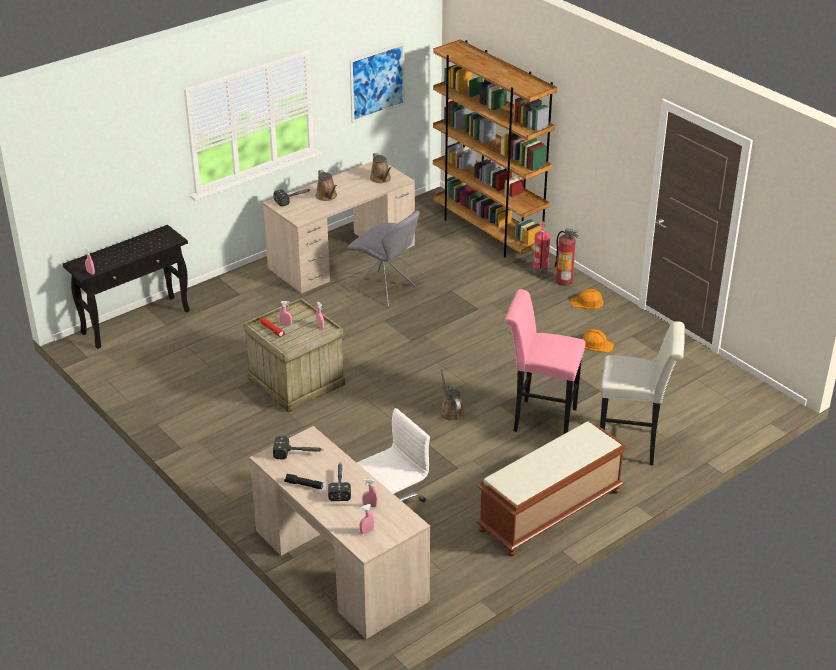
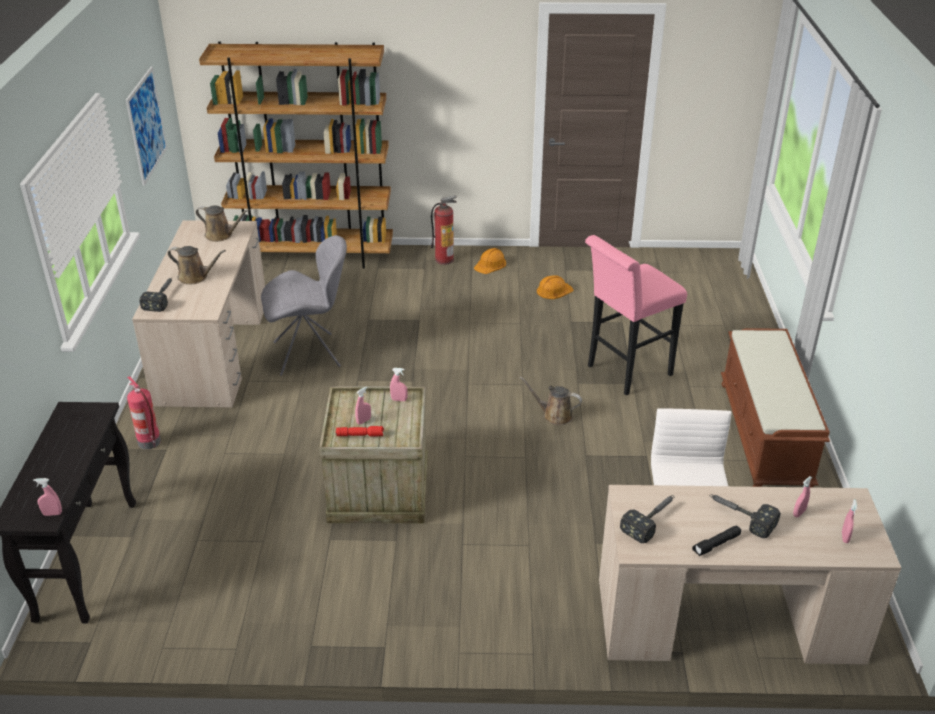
camera: 50 degrees left, 0 degrees up
fire extinguisher [533,221,550,275] -> fire extinguisher moved to [127,376,161,449]
white stool [600,321,685,465] -> none

